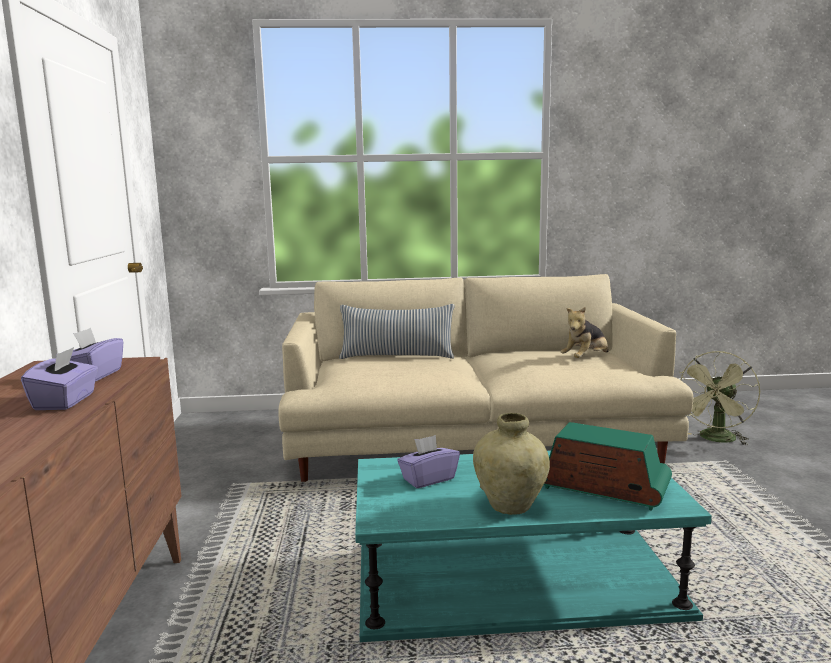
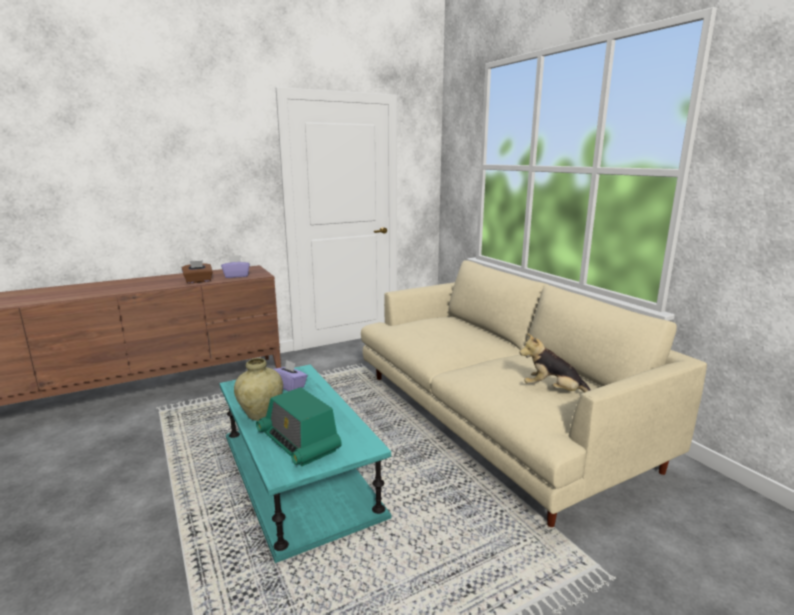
camera: 65 degrees right, 5 degrees up
purple tissue box [21,347,98,410] -> brown tissue box [182,260,213,283]
pillow [339,304,455,359] -> none
radio [544,422,672,511] -> radio turned 135 degrees clockwise [256,387,342,466]
green fan [680,351,760,445] -> none

